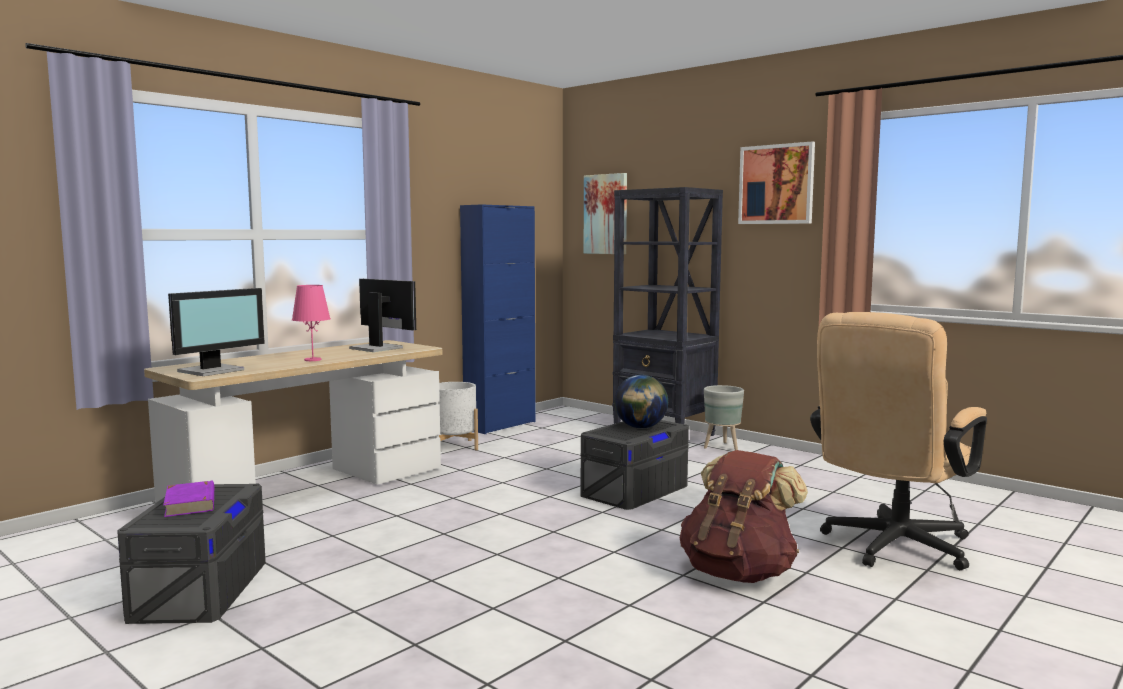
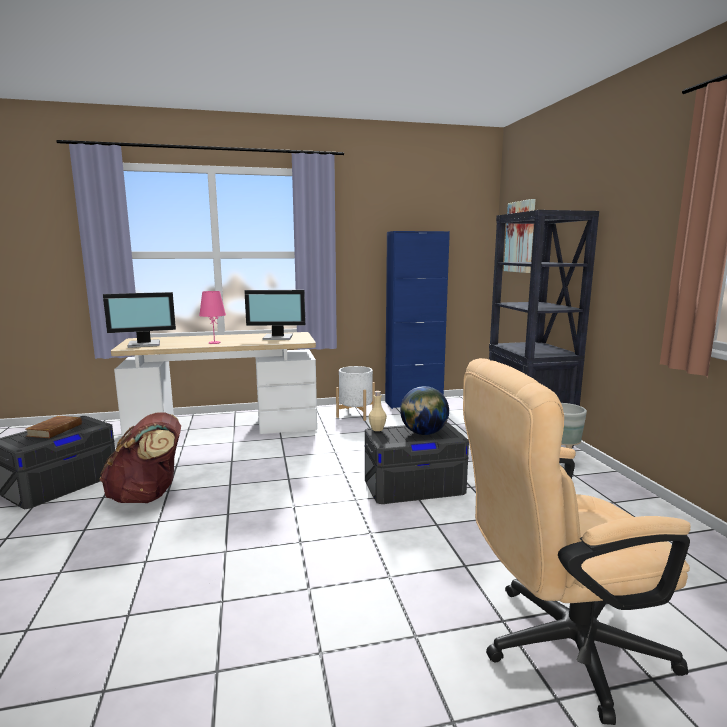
camera: 35 degrees right, 5 degrees up
purple book [163,481,214,517] -> brown book [26,416,82,438]
monitor [349,279,416,352] -> monitor turned 105 degrees clockwise [244,290,305,340]
brown backpack [680,450,808,583] -> brown backpack moved to [100,412,181,503]
picture [738,141,815,224] -> none
none -> beige bottle [369,391,387,431]

